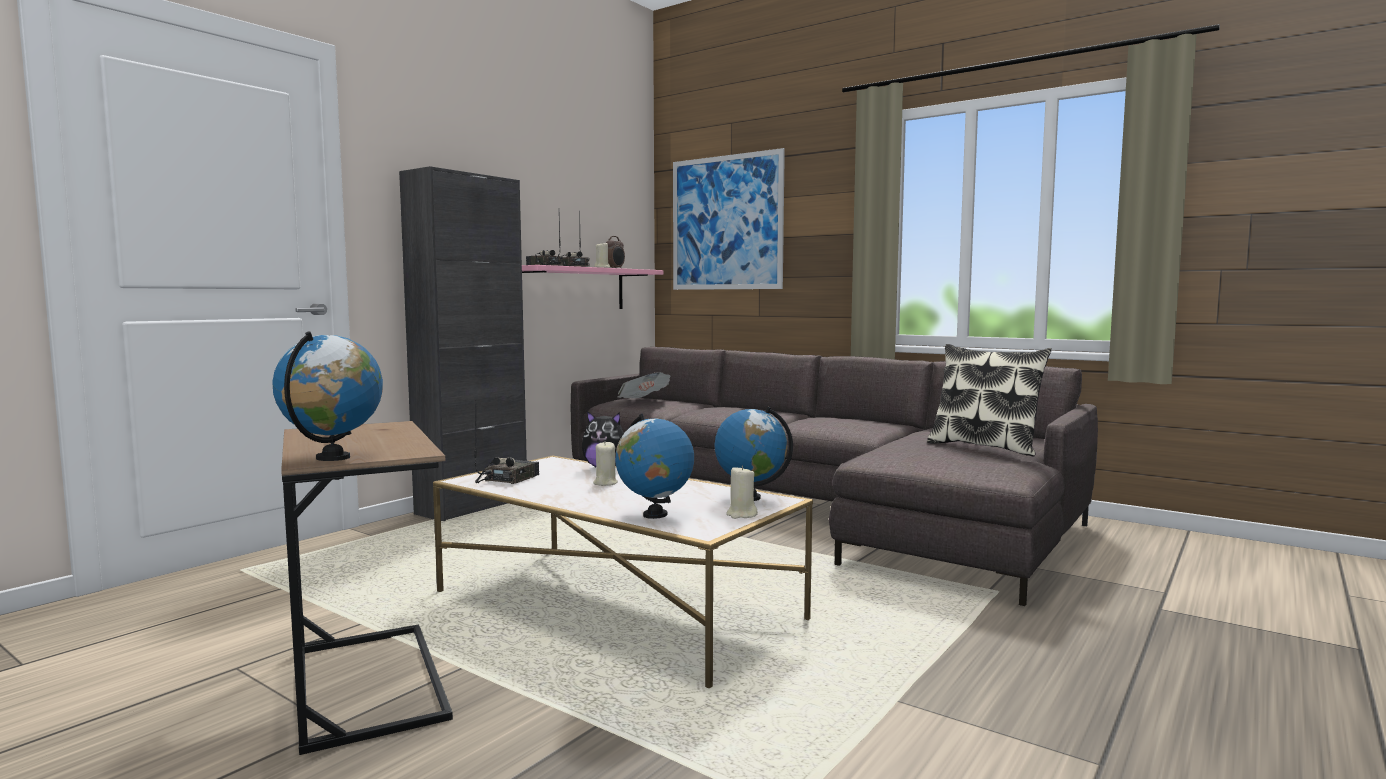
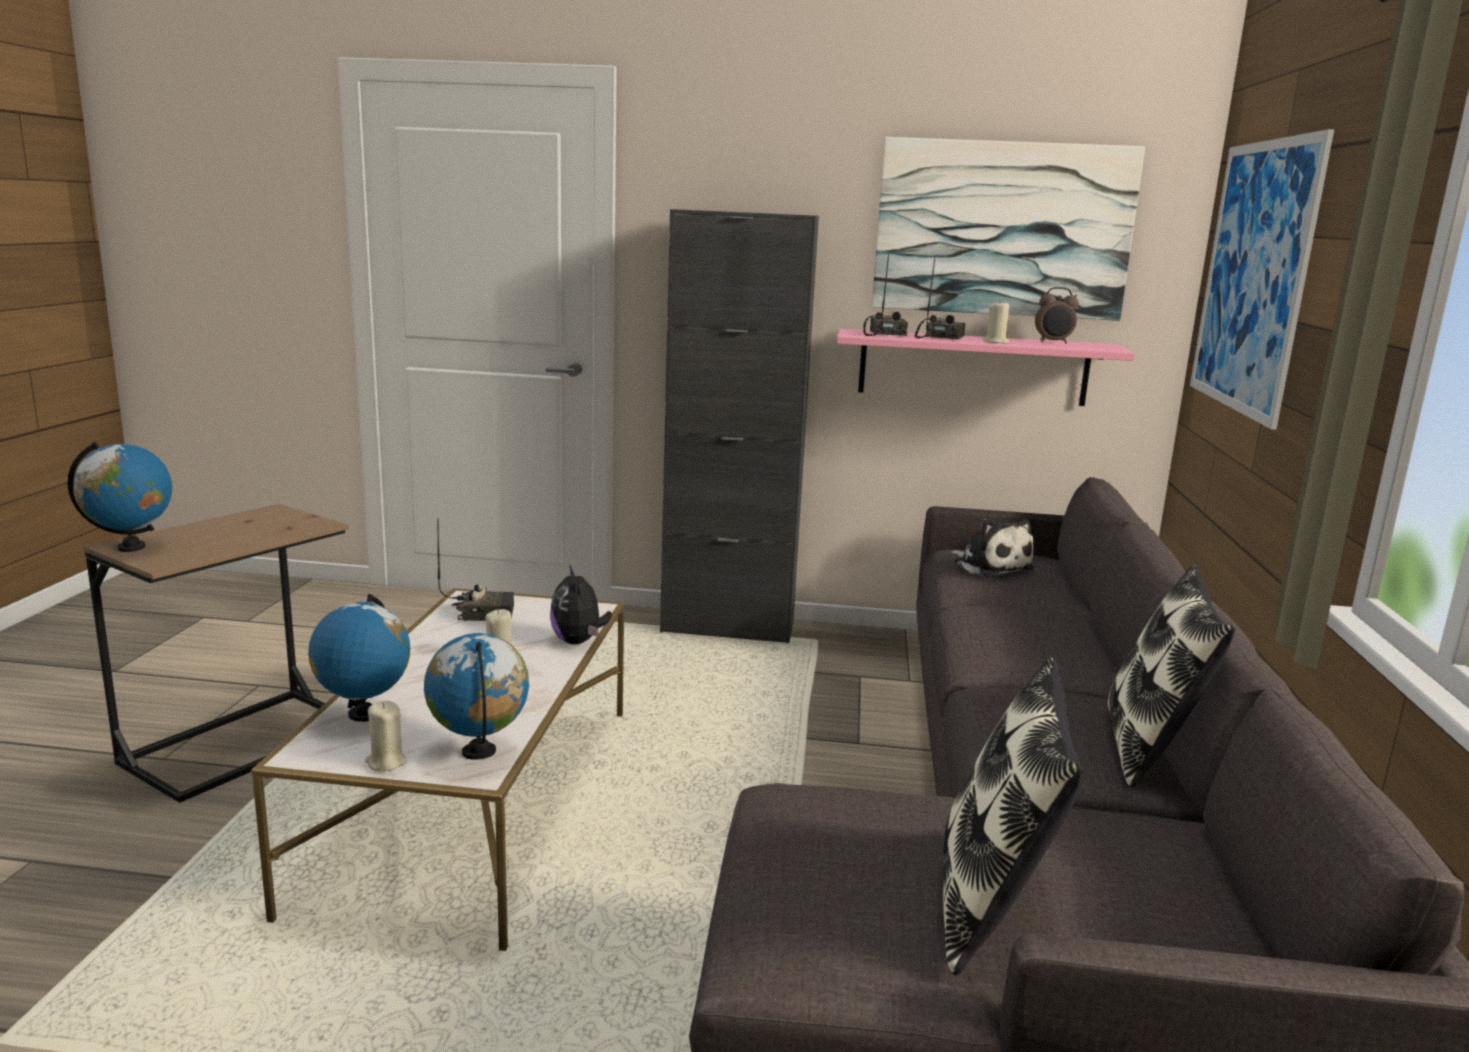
camera: 60 degrees right, 10 degrees up
newspaper [618,372,671,399] -> plush toy [951,519,1035,577]
none -> picture [872,137,1145,321]
none -> pillow [1108,565,1235,788]

